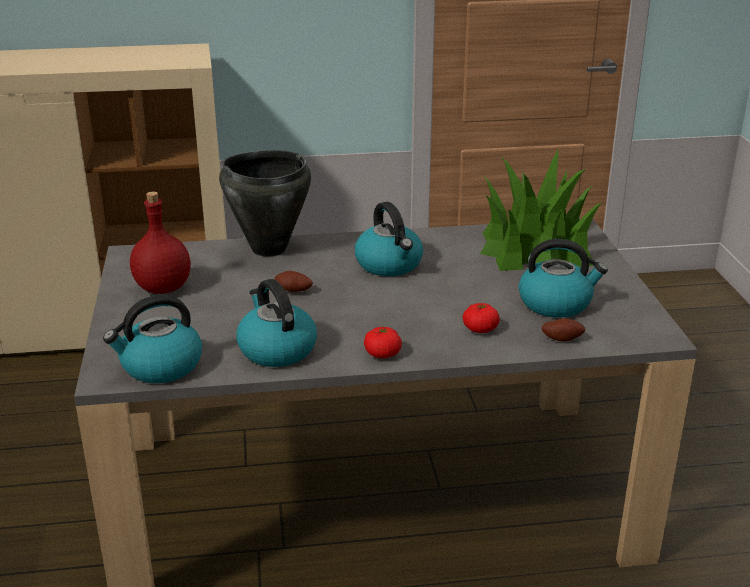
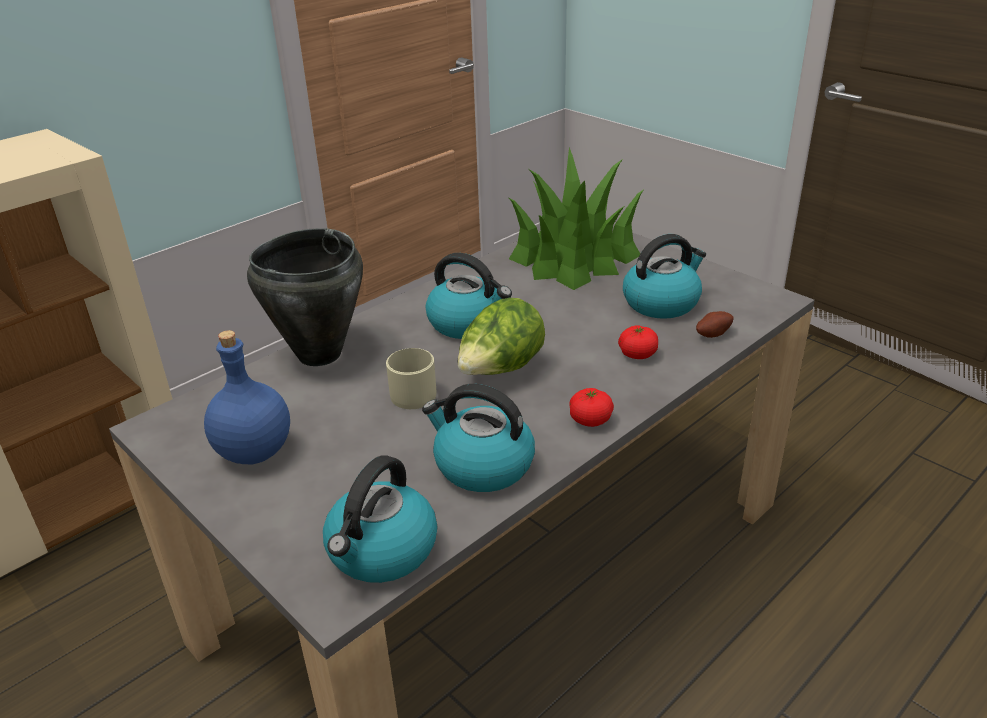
camera: 35 degrees left, 5 degrees up
red bottle [130,192,191,294] -> blue bottle [204,330,290,464]
potato [275,271,313,292] -> beige mug [386,348,436,409]
none -> lettuce [458,298,545,375]

